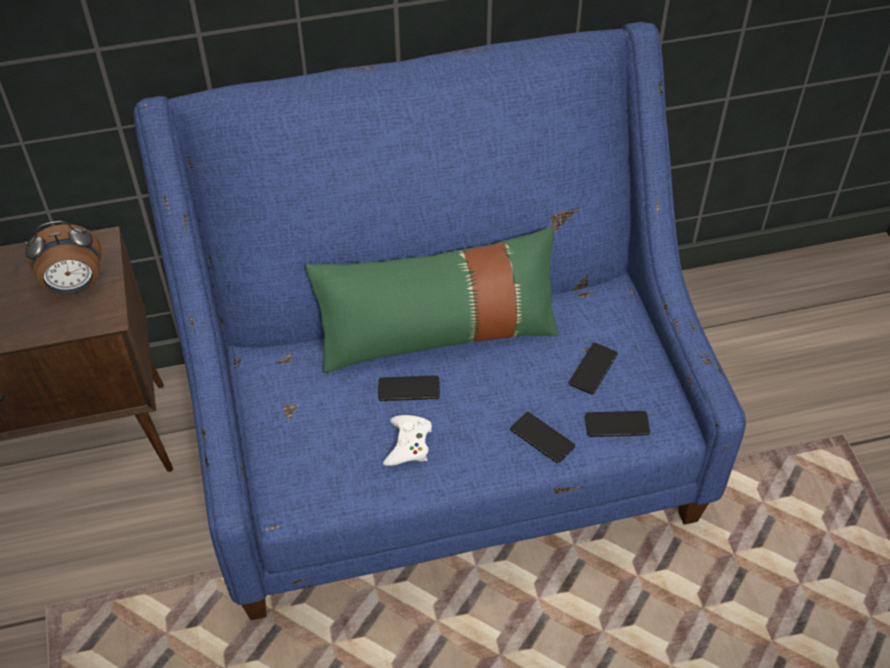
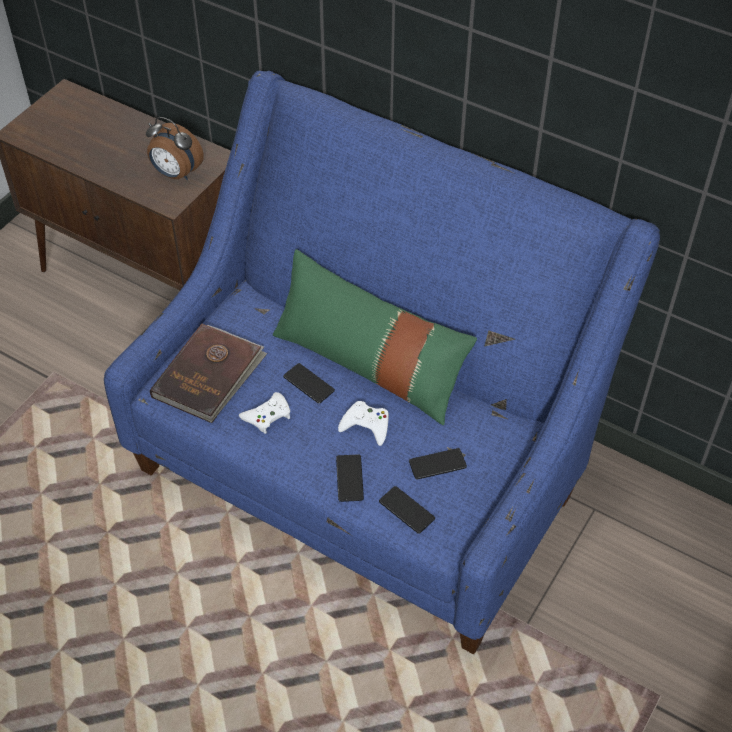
camera: 45 degrees right, 0 degrees up
none -> brown book [150,324,267,423]
none -> white game controller [338,401,389,446]

